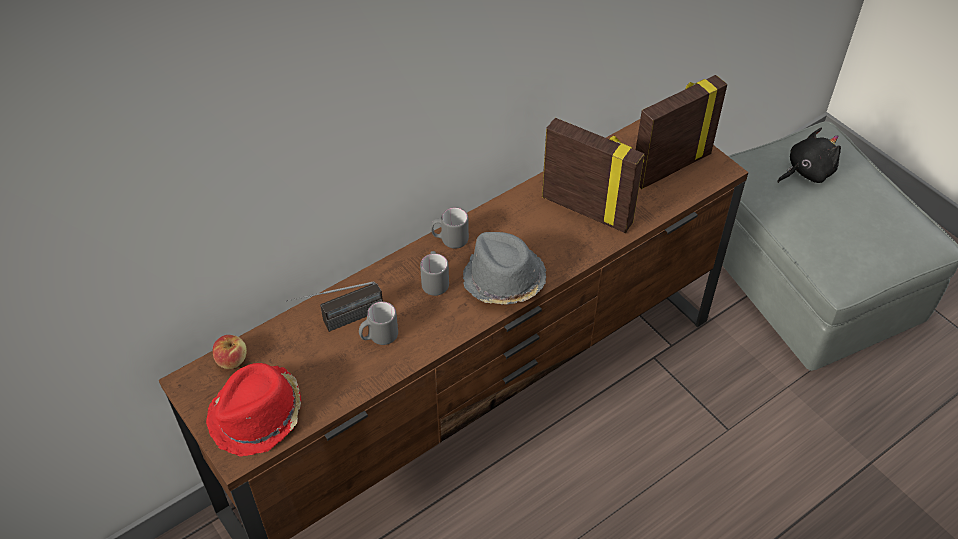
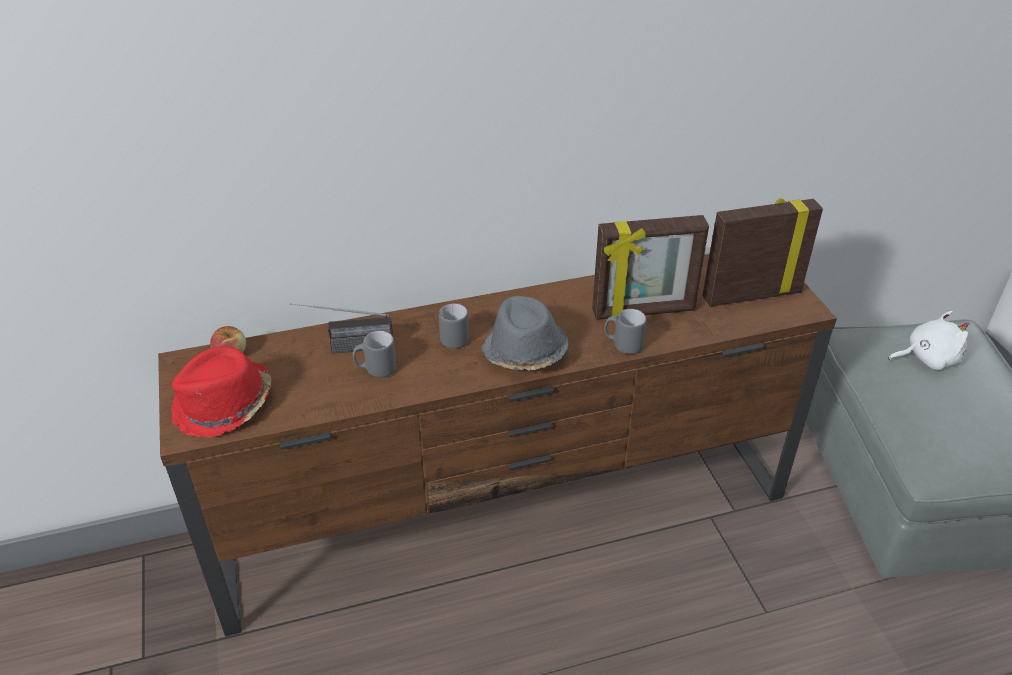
camera: 20 degrees right, 10 degrees down
grey mug [431,207,469,249] -> grey mug moved to [604,309,647,354]
picture frame [542,118,645,233] -> picture frame turned 120 degrees clockwise [592,215,709,320]
black plush toy [777,128,841,183] -> white plush toy [888,311,970,370]

